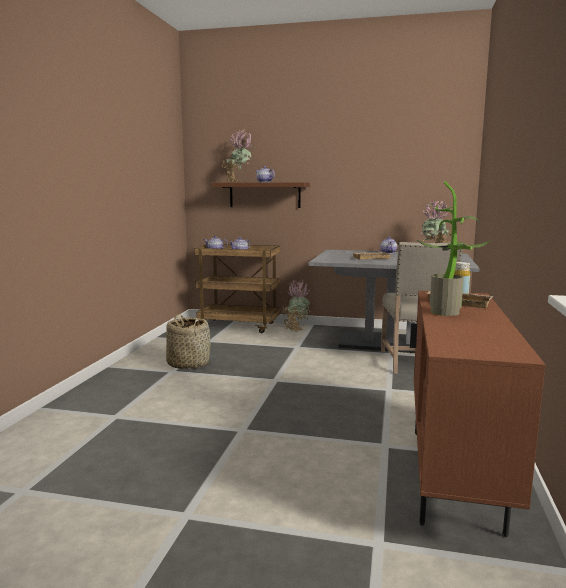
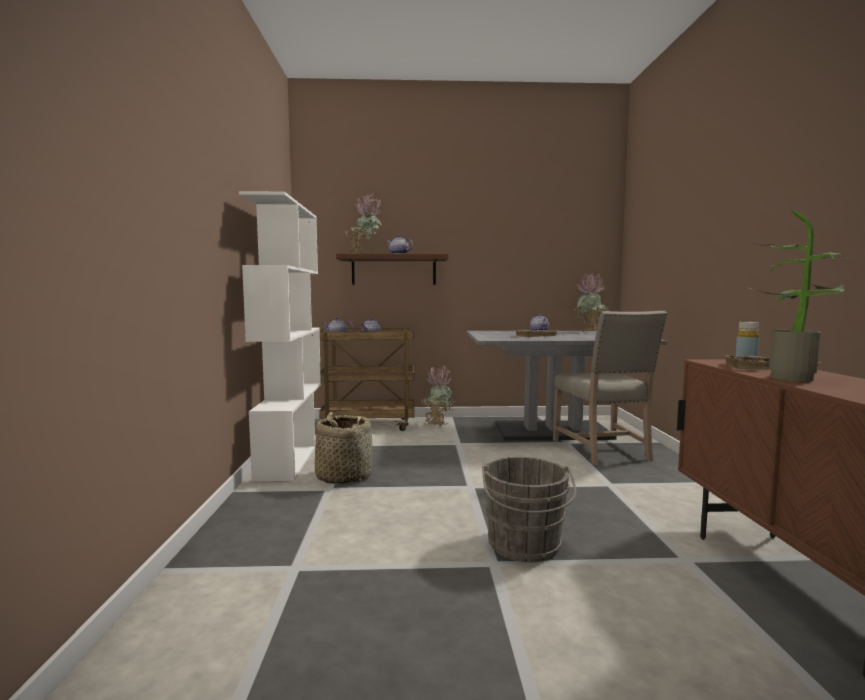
camera: 15 degrees left, 5 degrees down
none -> white bookcase [239,191,321,481]
none -> grey bucket [482,457,577,562]

